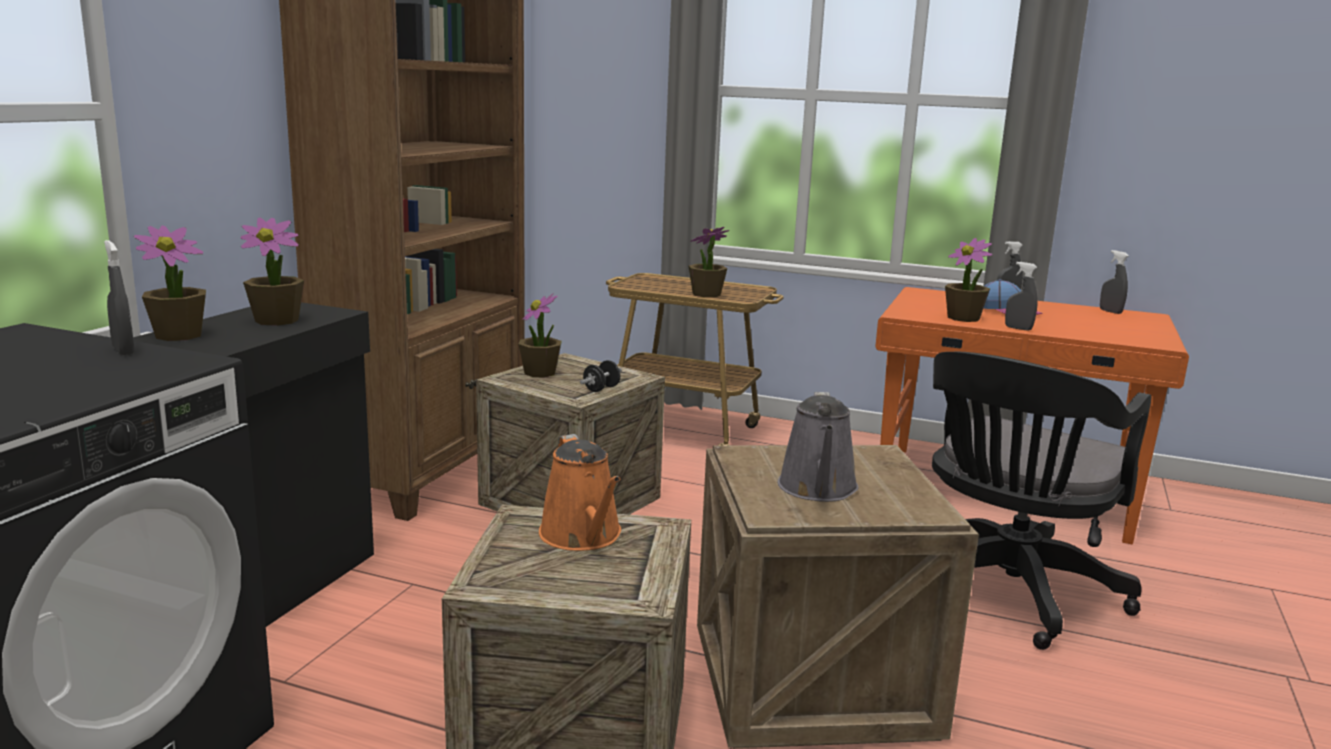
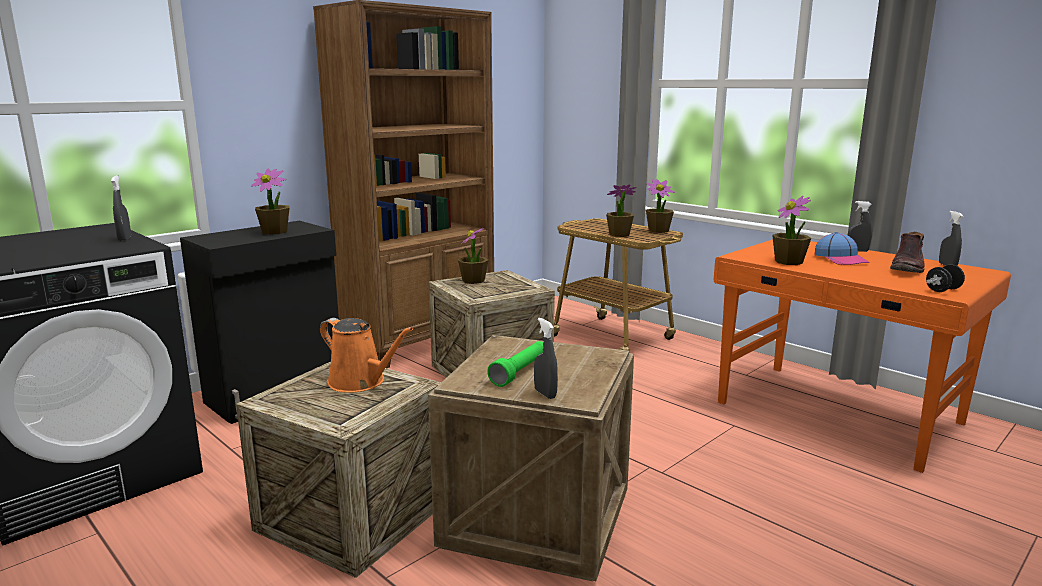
camera: 25 degrees right, 0 degrees up
potted plant [134,226,206,341] -> potted plant moved to [646,179,675,233]
orange watering can [539,434,621,551] -> orange watering can turned 60 degrees counterclockwise [320,318,413,393]
black dumbbell [580,360,622,392] -> black dumbbell moved to [926,265,965,292]
grey watering can [778,392,859,502] -> green flashlight [487,341,544,387]
black office chair [932,352,1151,650] -> none
grey spray bottle [1005,262,1038,331] -> grey spray bottle moved to [534,318,558,399]
none -> brown boot [890,232,925,273]

